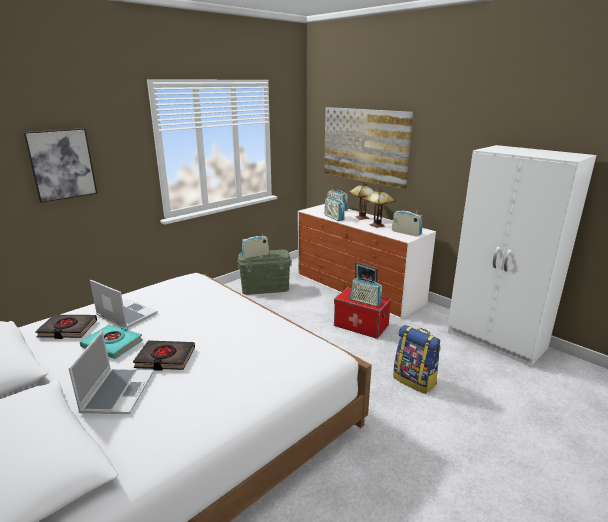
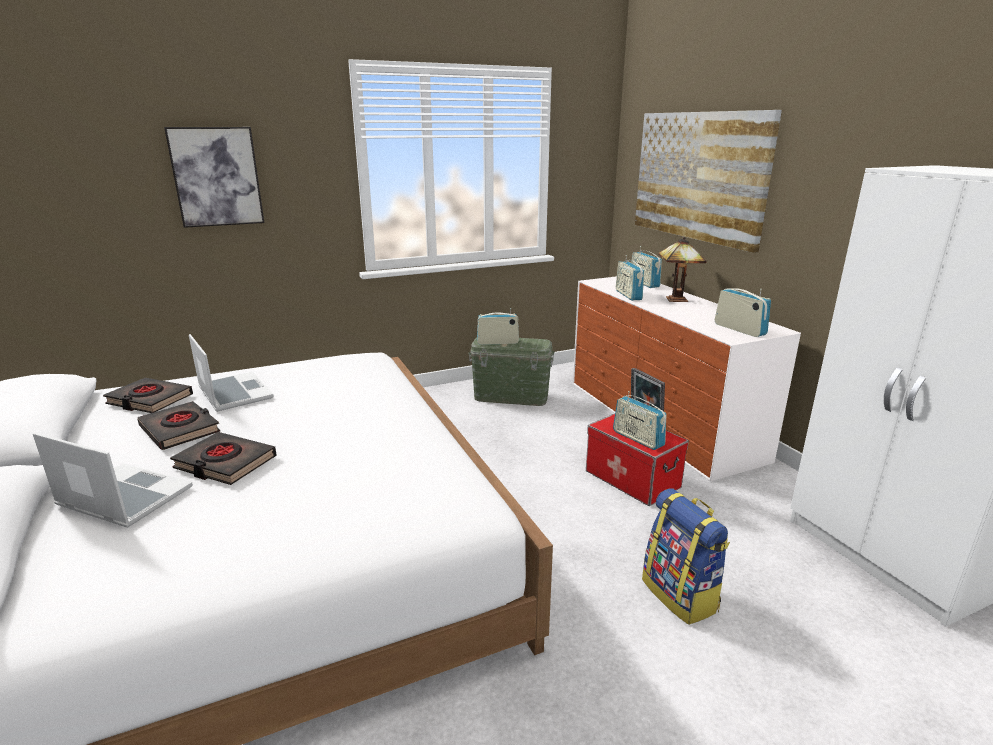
camera: 20 degrees right, 0 degrees up
laptop [68,330,154,414] -> laptop turned 90 degrees counterclockwise [33,432,193,528]
turquoise book [80,325,143,359] -> black book [137,401,220,450]
table lamp [363,188,396,228] -> none

